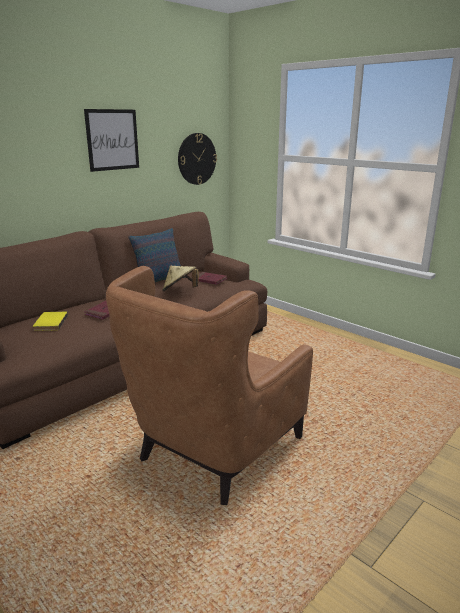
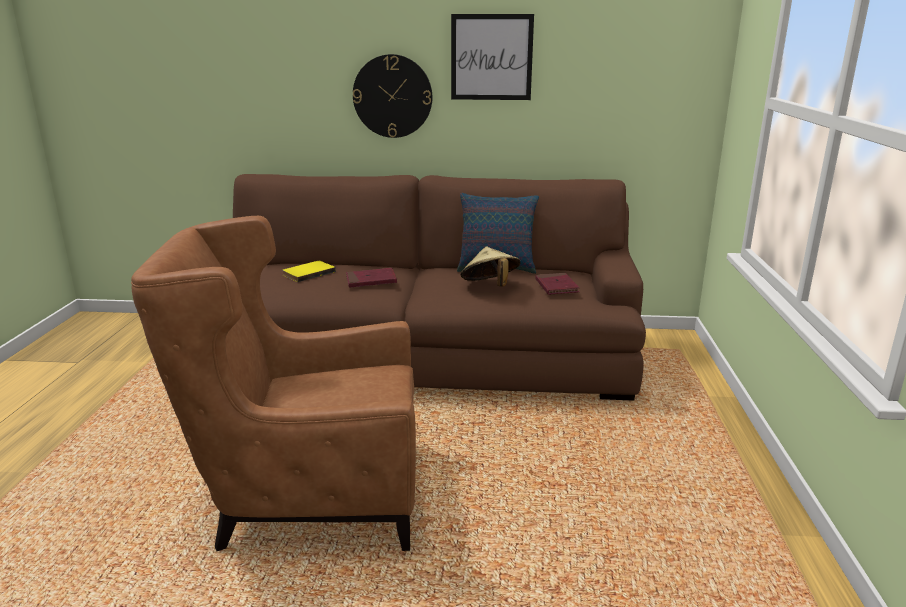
camera: 50 degrees right, 0 degrees up
wall clock [178,133,217,185] -> wall clock moved to [353,54,432,138]

